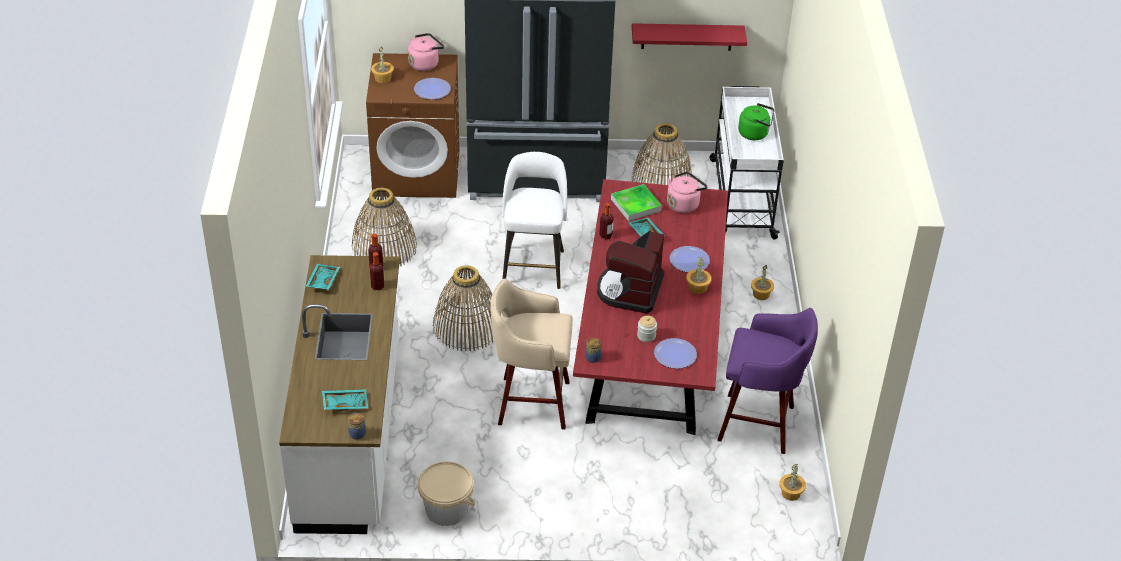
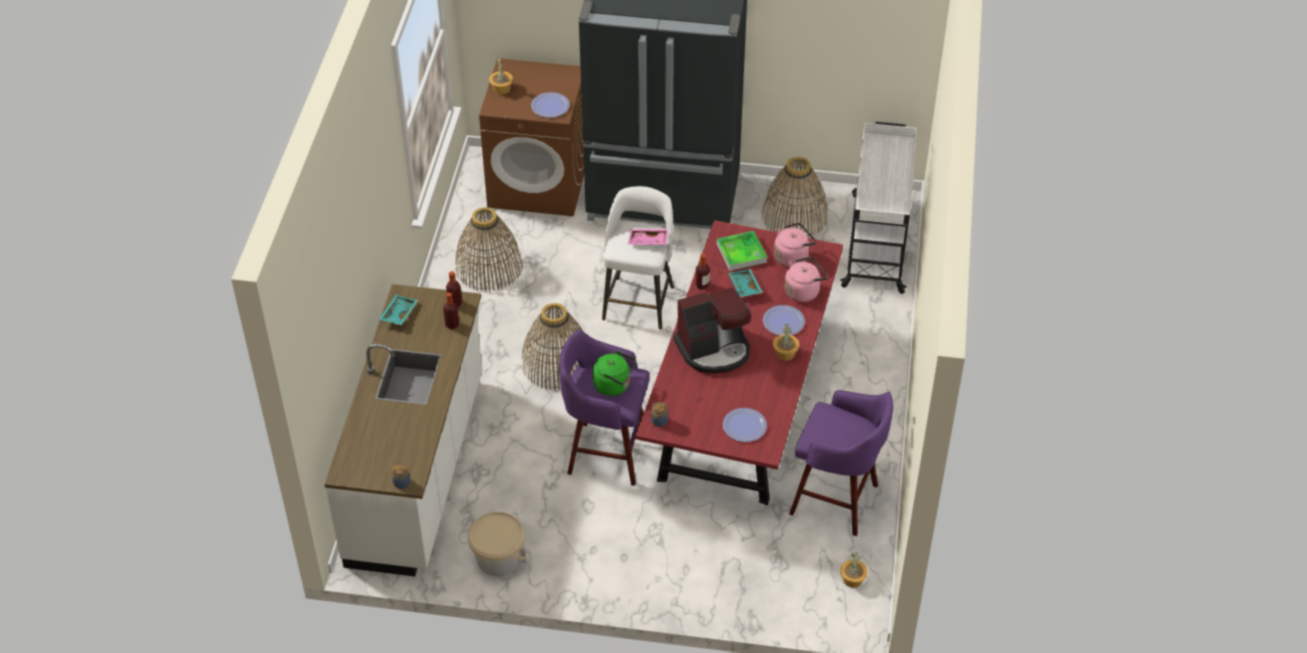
camera: 10 degrees right, 5 degrees up
turquoise tray [322,389,369,411] -> none
pink kettle [408,33,444,71] -> pink kettle moved to [785,257,828,302]
beige stool [490,279,573,429] -> purple stool [559,330,650,486]
coffee machine [597,231,664,313] -> coffee machine turned 135 degrees counterclockwise [674,287,751,374]
red shelf [632,23,747,51] -> none
jar [637,316,657,342] -> none
green kettle [738,103,774,140] -> green kettle moved to [593,351,636,396]
potted plant [751,265,774,300] -> none
none -> pink tray [628,229,668,245]

